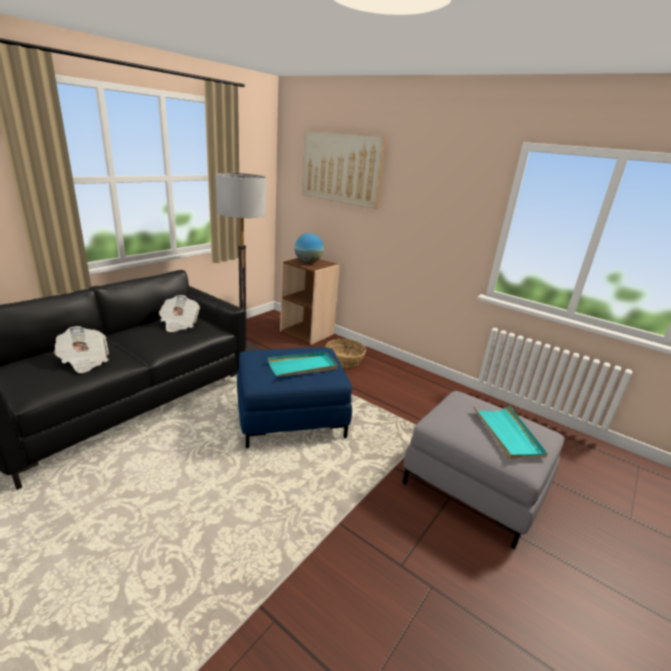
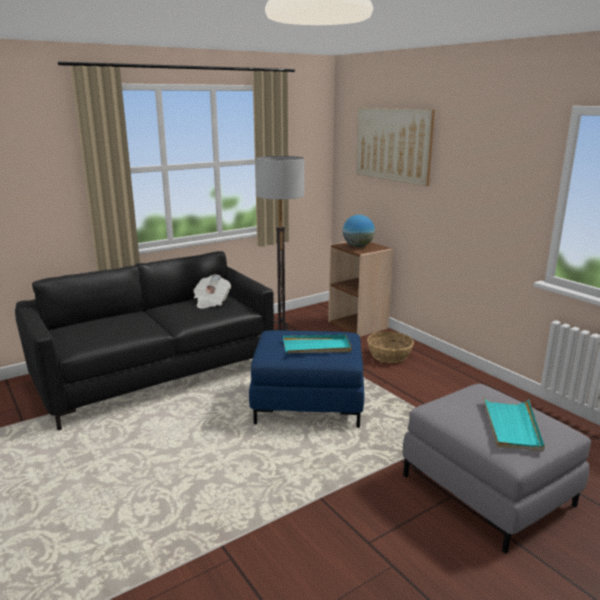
camera: 20 degrees right, 5 degrees down
newspaper [54,326,109,373] -> none

